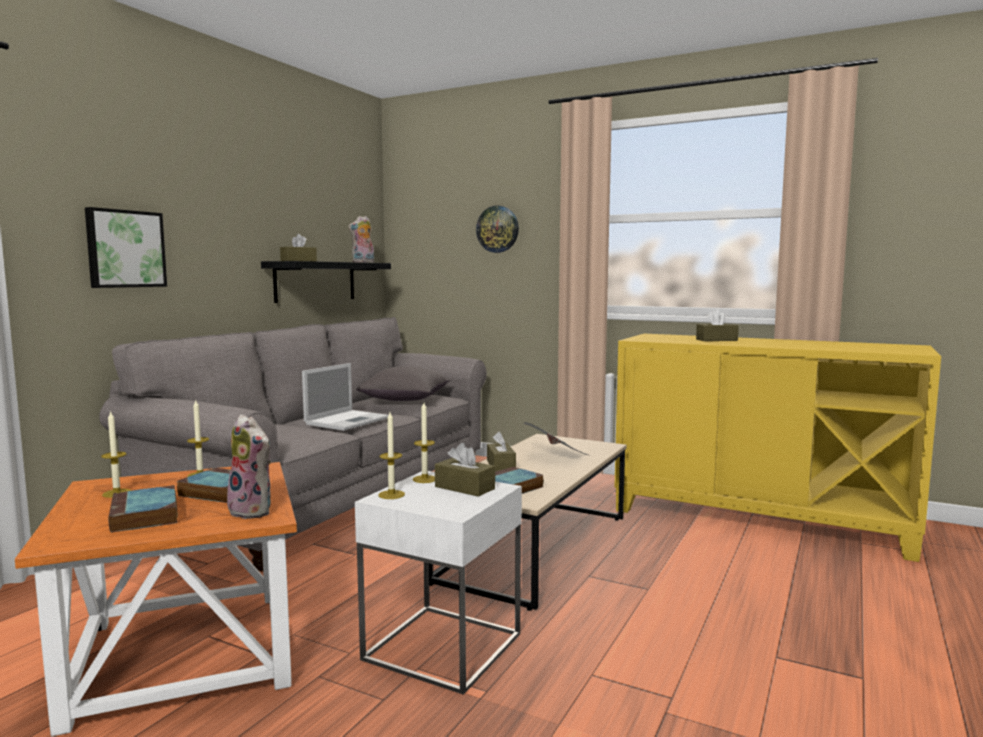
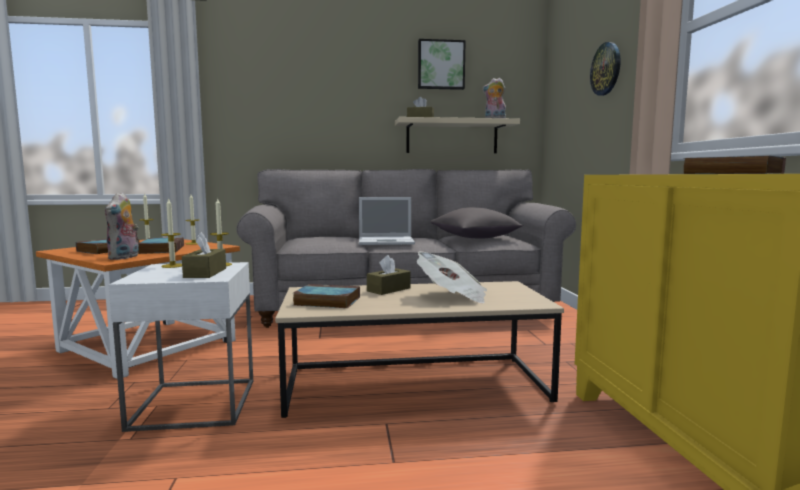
camera: 55 degrees right, 0 degrees up
picture [85,207,167,288] -> picture moved to [418,39,466,90]
black shelf [261,261,391,303] -> beige shelf [395,117,520,153]
brown tissue box [696,309,739,341] -> book [682,156,786,174]

